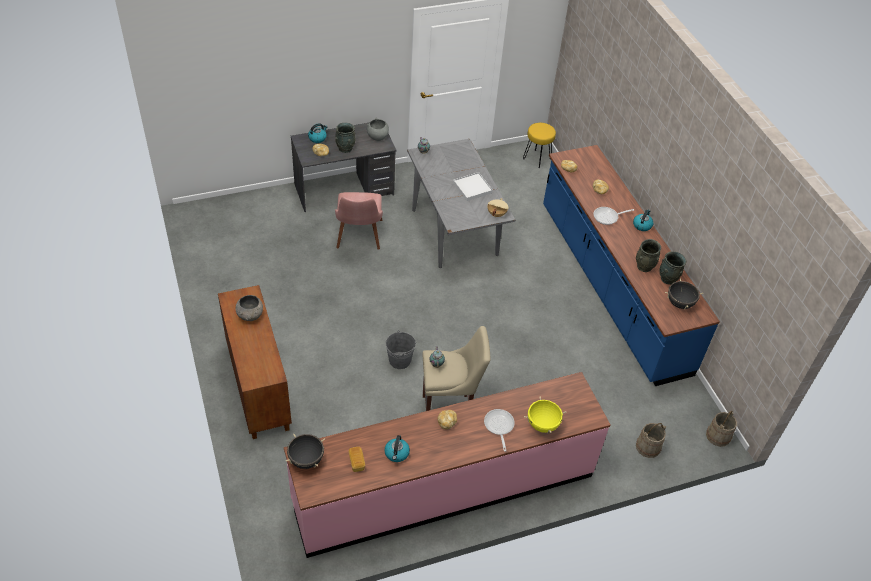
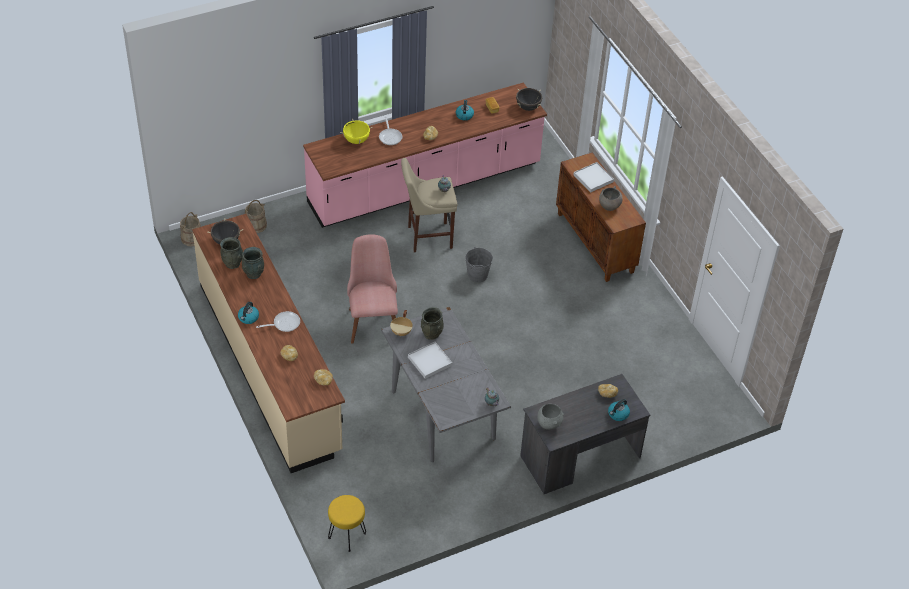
camera: 175 degrees right, 0 degrees up
grey vase [335,123,356,153] -> grey vase moved to [421,307,443,340]
pink chair [335,192,383,250] -> pink chair moved to [347,234,398,344]
blue counter [543,145,720,386] -> beige counter [192,214,345,473]
none -> white tray [573,162,614,193]

